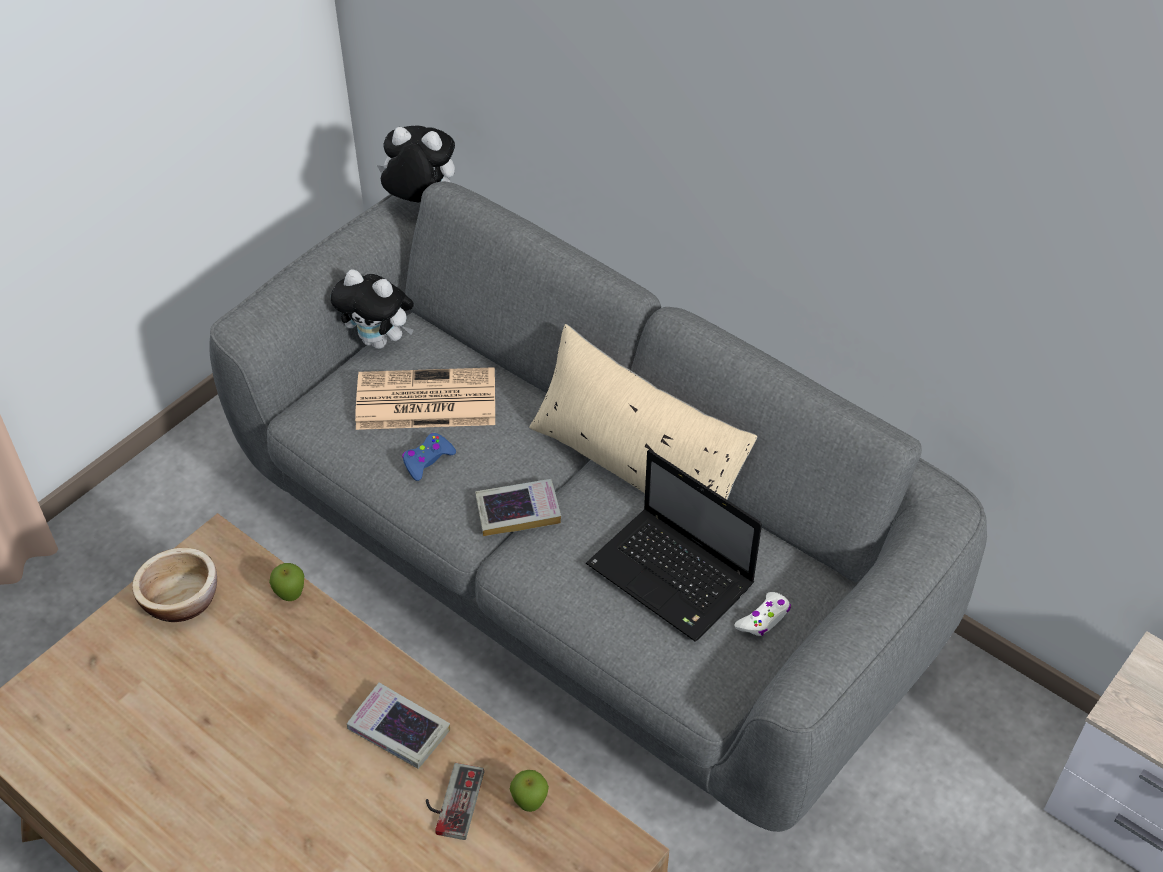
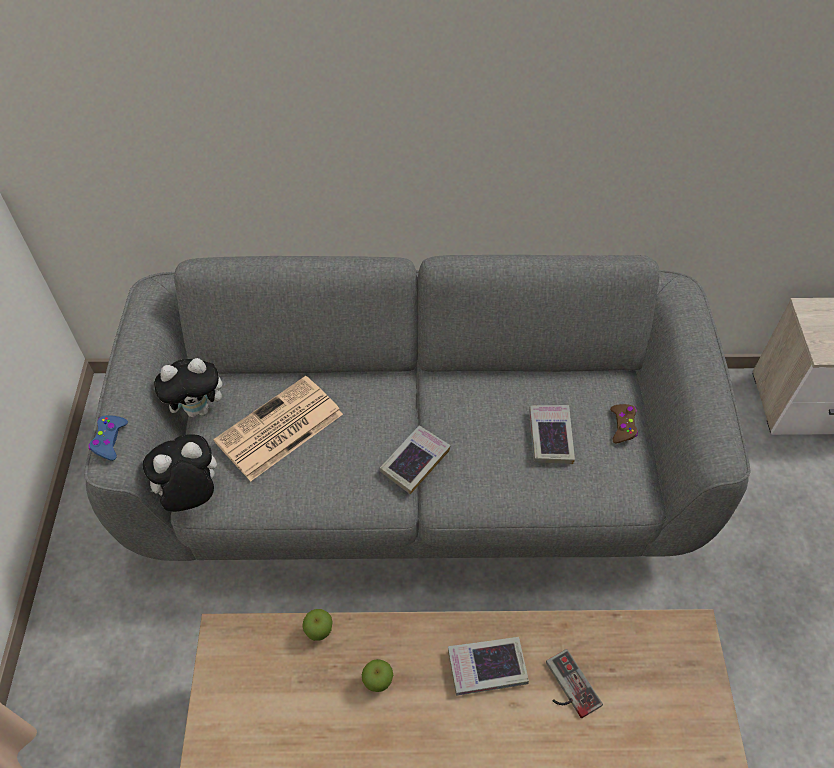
camera: 40 degrees left, 5 degrees up
bowl [132,548,217,622] -> none
plush toy [377,126,455,202] -> plush toy moved to [143,434,217,512]
blue game controller [402,433,456,481] -> blue game controller moved to [89,415,128,461]
apple [510,770,549,812] -> apple moved to [362,659,393,692]
beige pillow [529,324,757,499] -> none
laptop [586,450,762,642] -> book [529,405,575,464]
white game controller [734,592,791,636] -> brown game controller [610,404,638,444]

